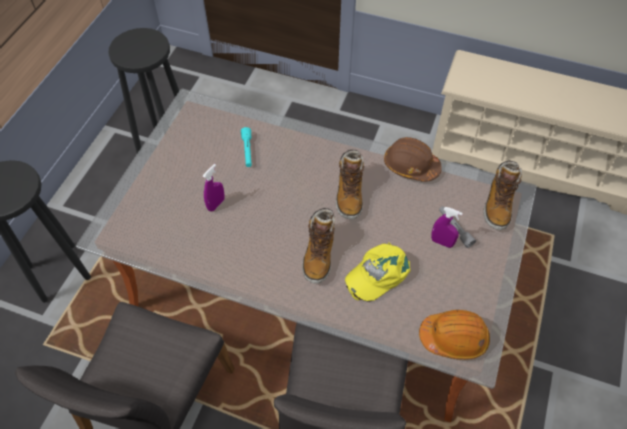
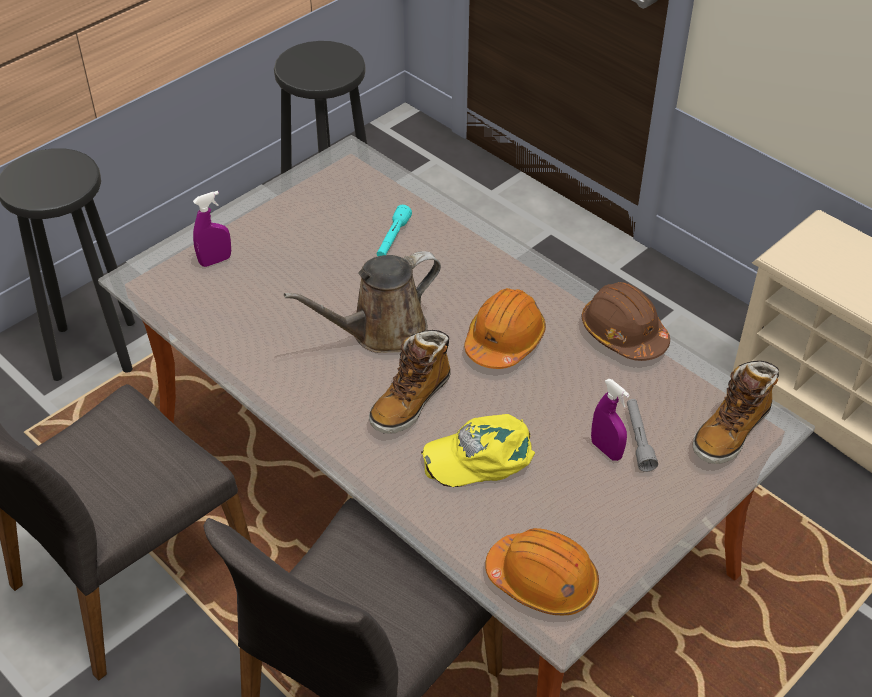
camera: 25 degrees right, 10 degrees down
purple spray bottle [203,164,225,211] -> purple spray bottle moved to [193,191,231,267]
boot [336,150,364,219] -> orange hard hat [464,288,546,369]
none -> brown watering can [284,251,441,353]

